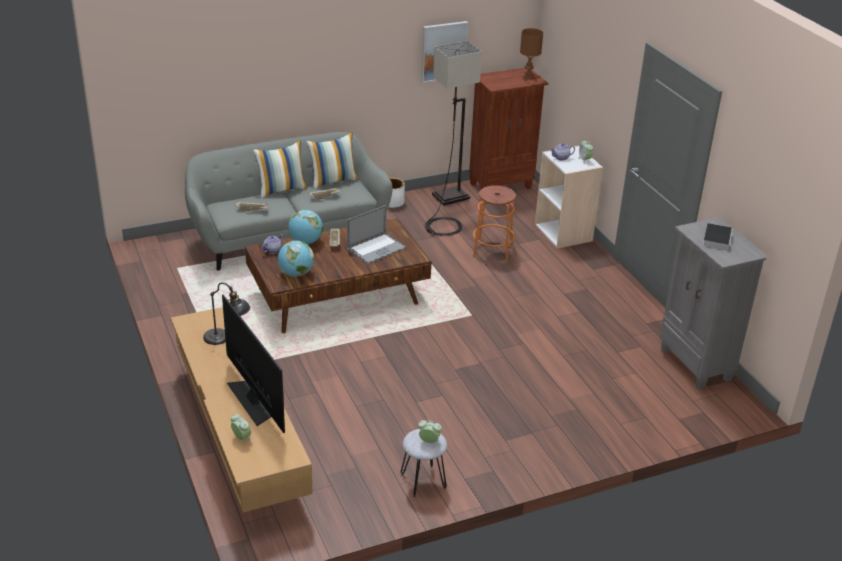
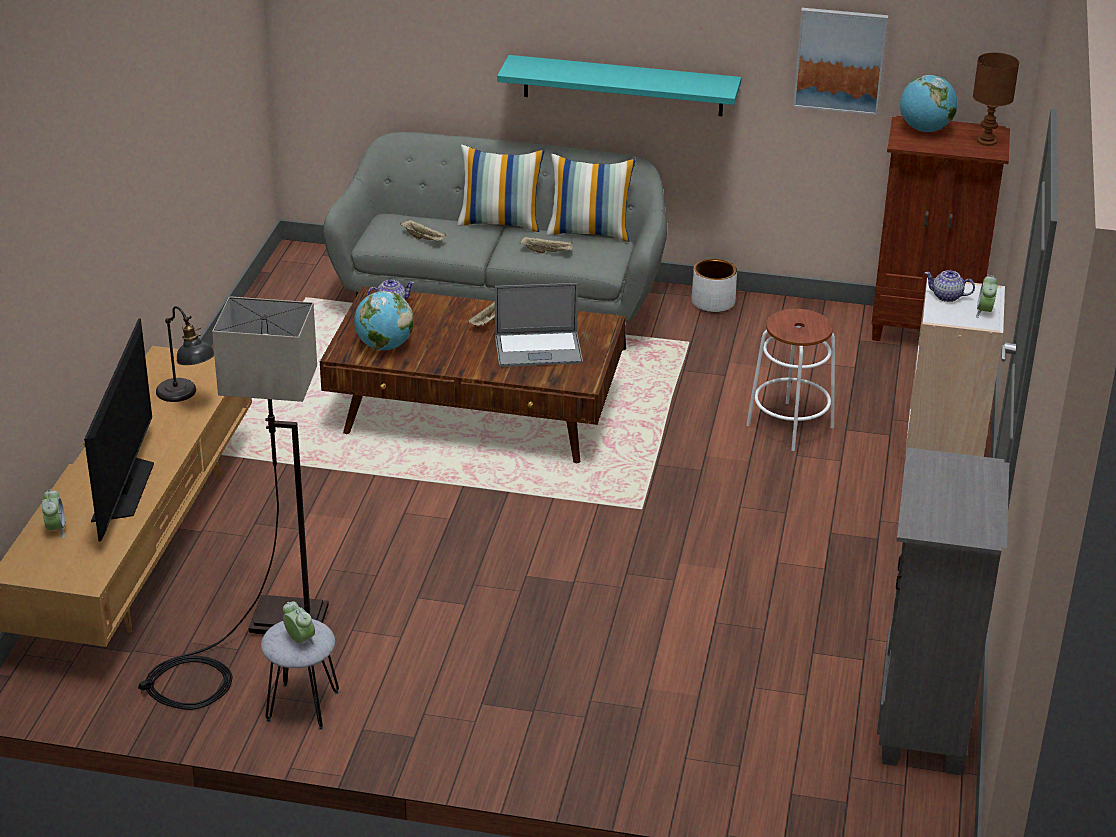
camera: 35 degrees right, 0 degrees up
globe [288,210,323,244] -> globe moved to [900,75,957,132]
floor lamp [425,41,482,236] -> floor lamp moved to [138,296,329,710]
orange stool [473,185,516,262] -> white stool [746,309,835,451]
book [703,223,733,250] -> none
none -> turquoise shelf [497,55,741,116]

